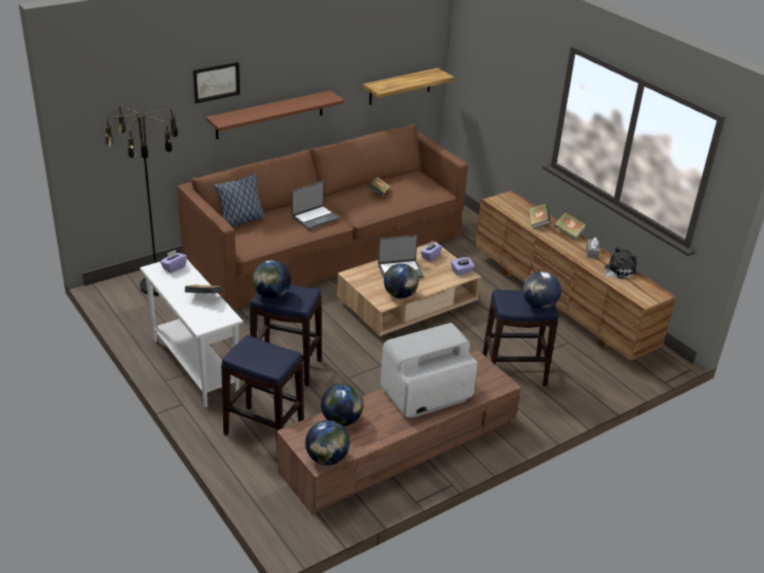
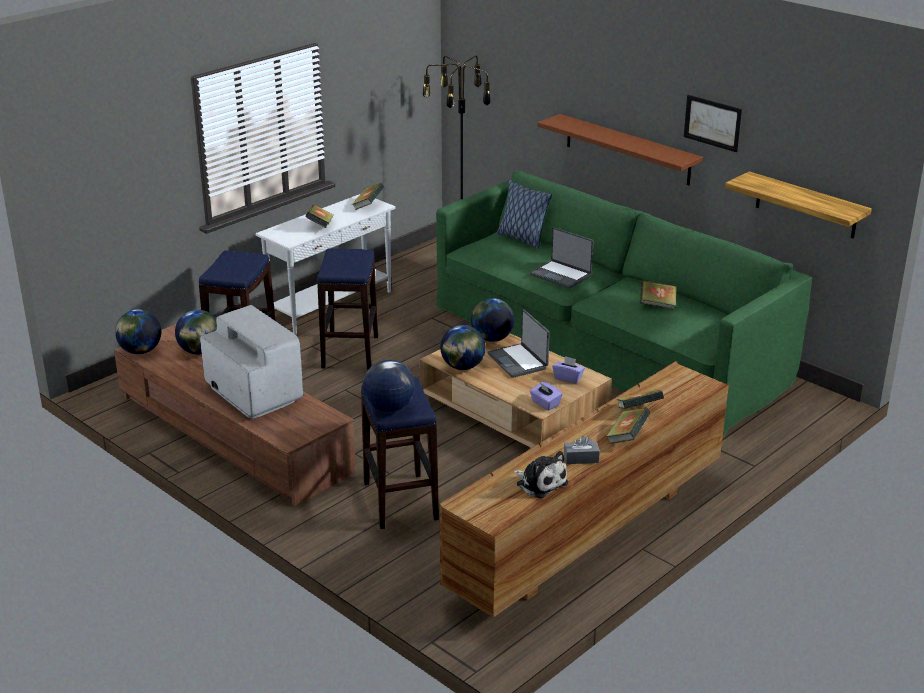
camera: 80 degrees right, 5 degrees down
purple tissue box [160,249,187,273] -> book [353,183,384,210]
brown sofa [177,124,468,310] -> green sofa [436,170,812,435]
picture [193,62,240,103] -> picture moved to [684,95,742,152]
globe [252,260,291,299] -> globe moved to [471,298,514,342]

